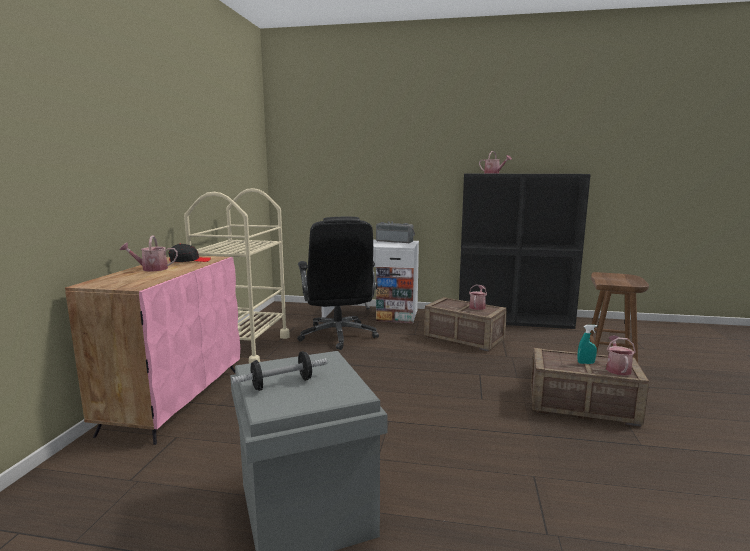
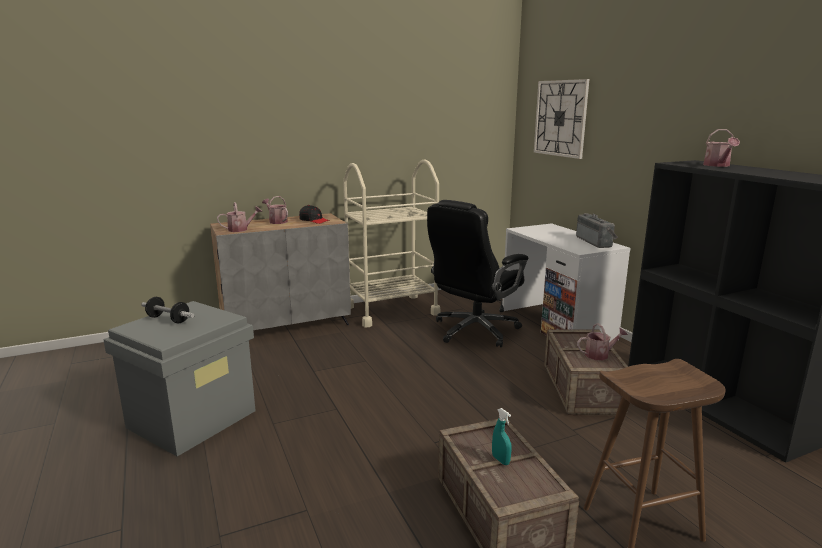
camera: 55 degrees right, 5 degrees up
pink cabinet [65,256,240,445] -> grey cabinet [210,213,351,330]
watering can [606,336,636,376] -> watering can moved to [217,202,262,232]
none -> wall clock [534,79,589,159]

